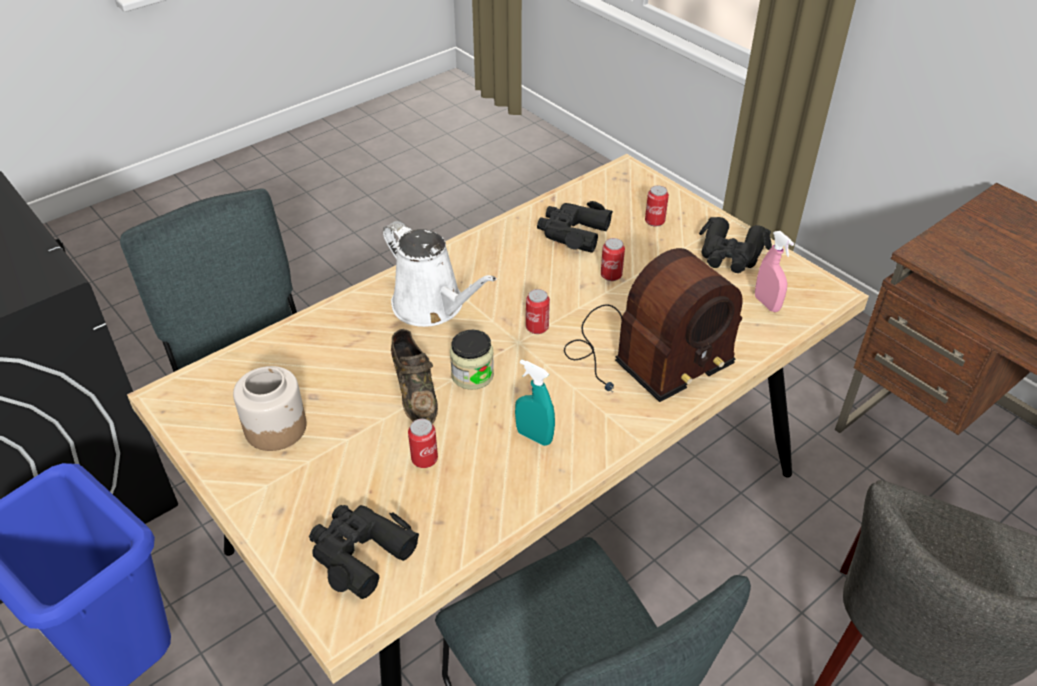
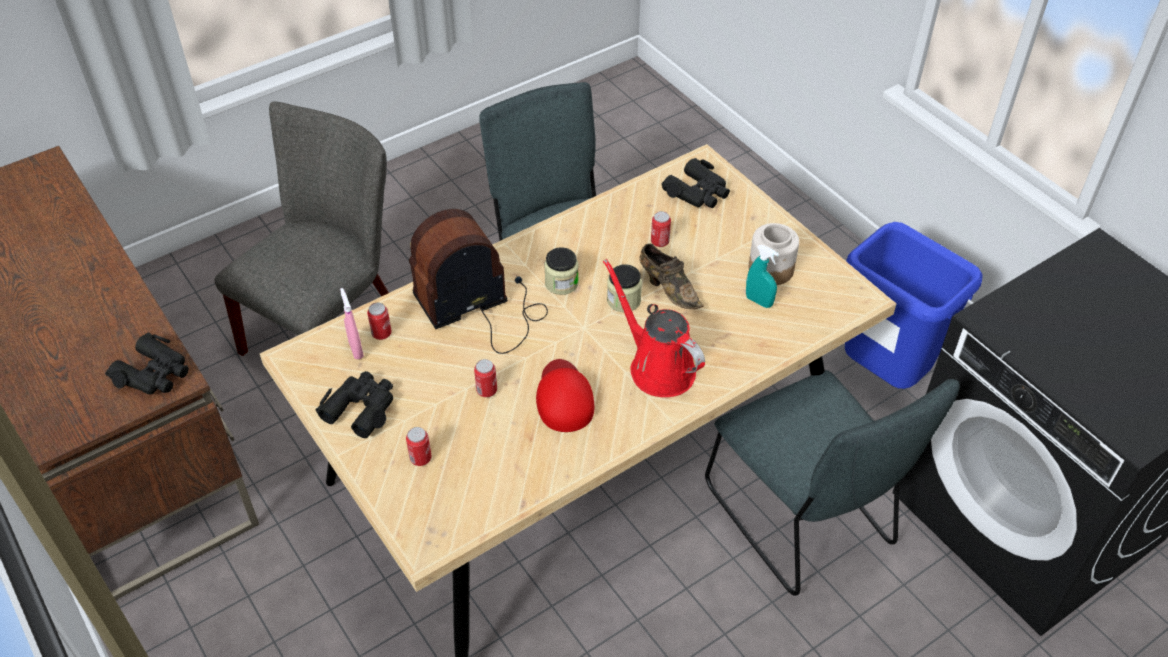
camera: 175 degrees left, 5 degrees up
white watering can [383,221,497,327] -> red watering can [603,259,705,397]
brown shoe [391,329,438,424] -> brown shoe turned 150 degrees clockwise [640,244,704,309]
turquoise spray bottle [515,359,555,446] -> turquoise spray bottle moved to [746,245,779,308]
can [526,289,550,334] -> can moved to [367,303,392,340]
black binoculars [537,201,613,253] -> black binoculars moved to [105,332,189,394]
none -> red cap [536,359,594,432]
none -> jar [544,247,579,295]

